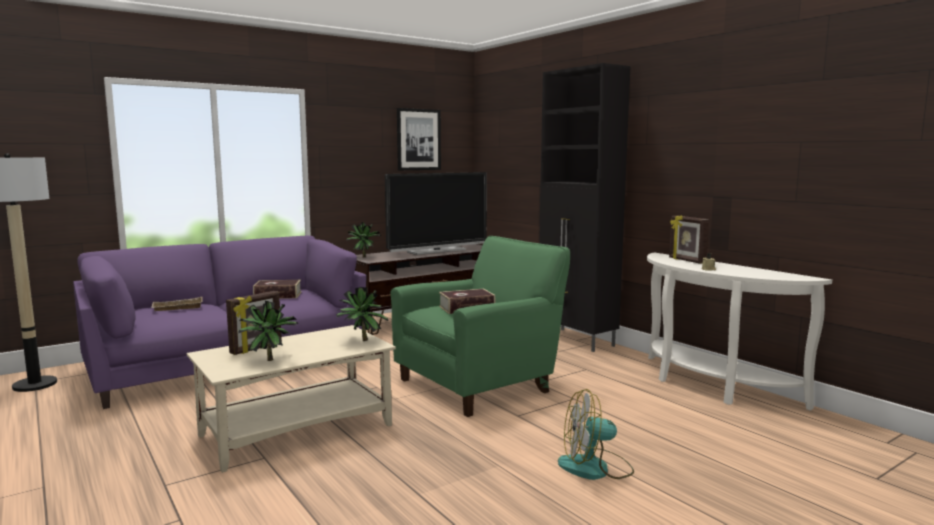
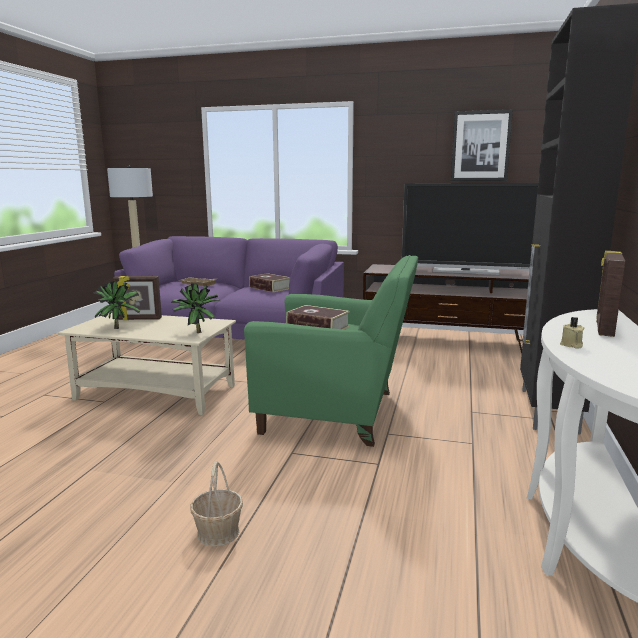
camera: 50 degrees right, 5 degrees up
potted plant [346,222,381,258] -> none
fan [558,389,634,480] -> basket [190,461,243,547]

